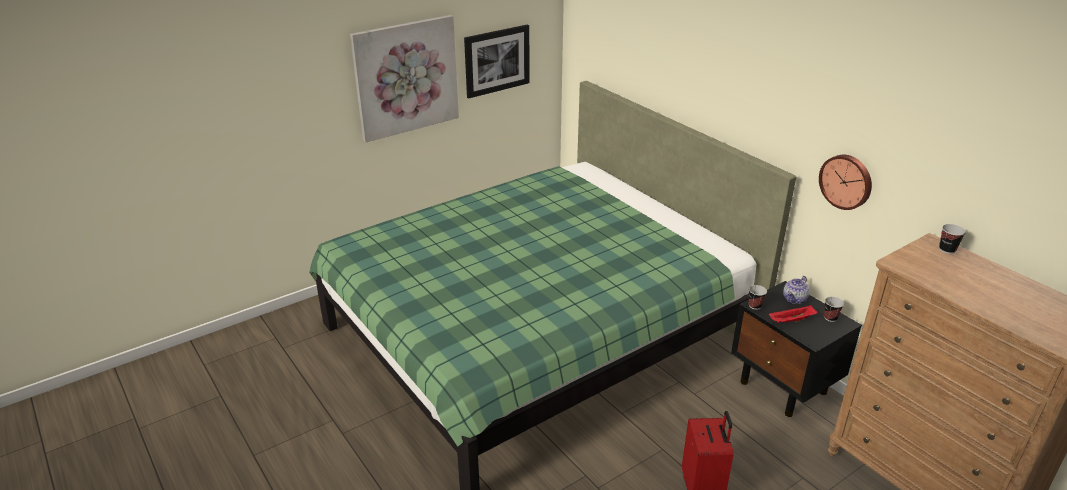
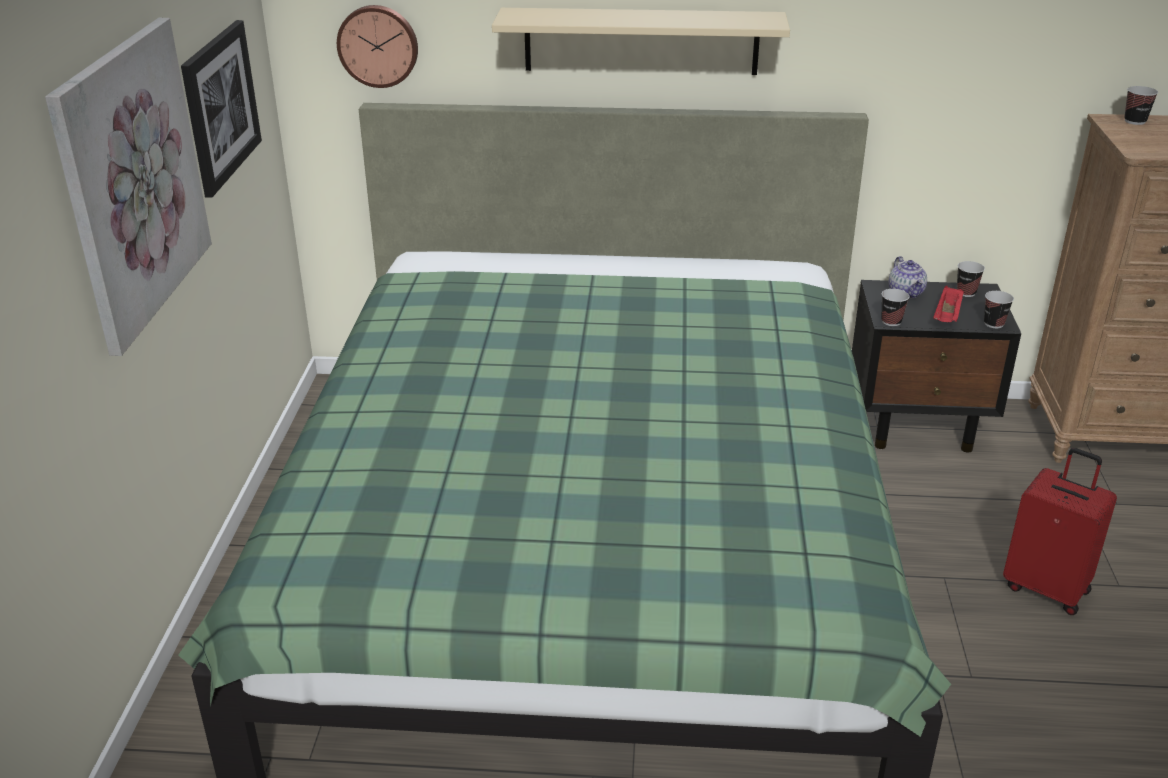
camera: 50 degrees left, 0 degrees up
wall clock [819,155,872,210] -> wall clock moved to [337,5,418,88]
none -> beige shelf [492,8,790,75]
none -> cup [984,291,1014,328]

